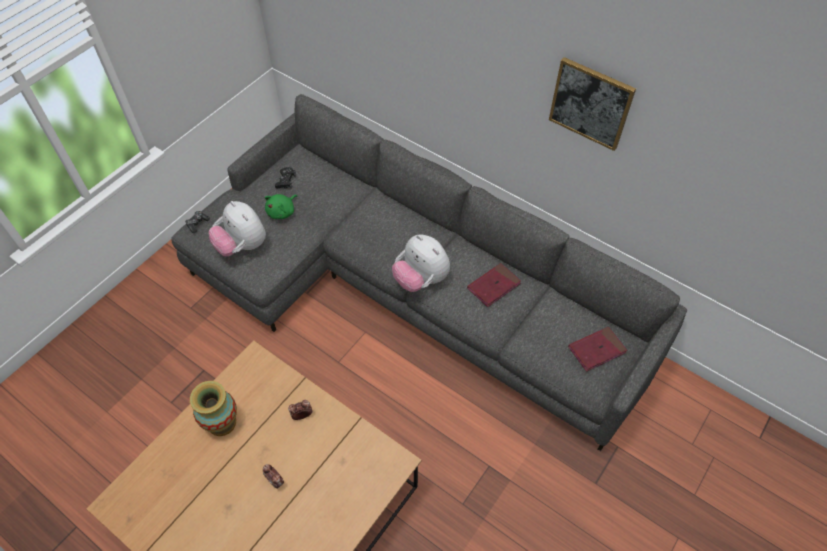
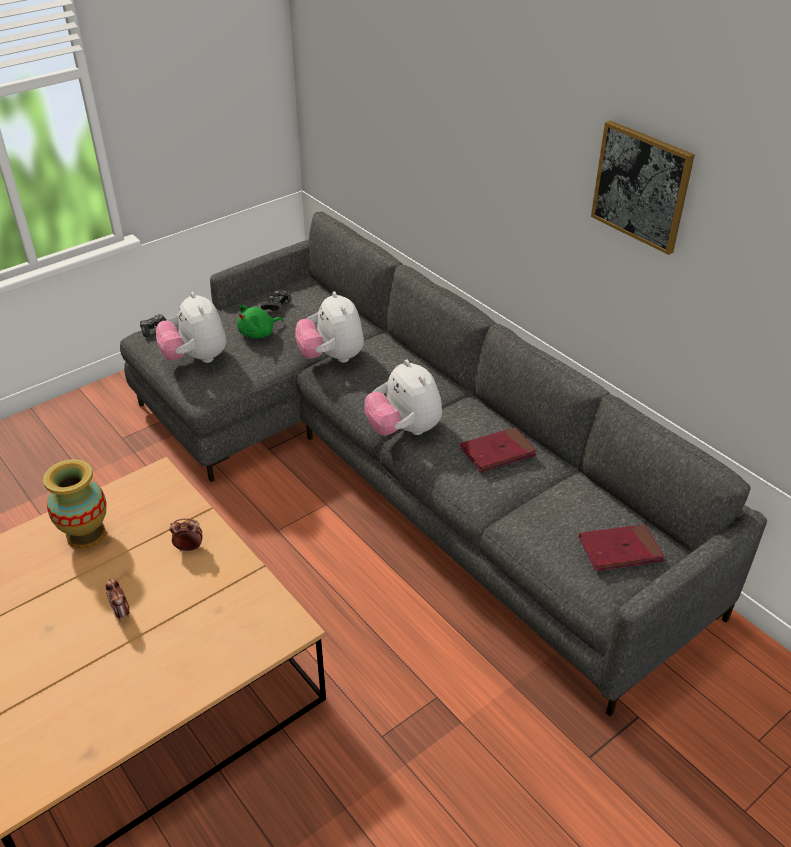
camera: 15 degrees right, 15 degrees down
none -> plush toy [295,291,364,363]

